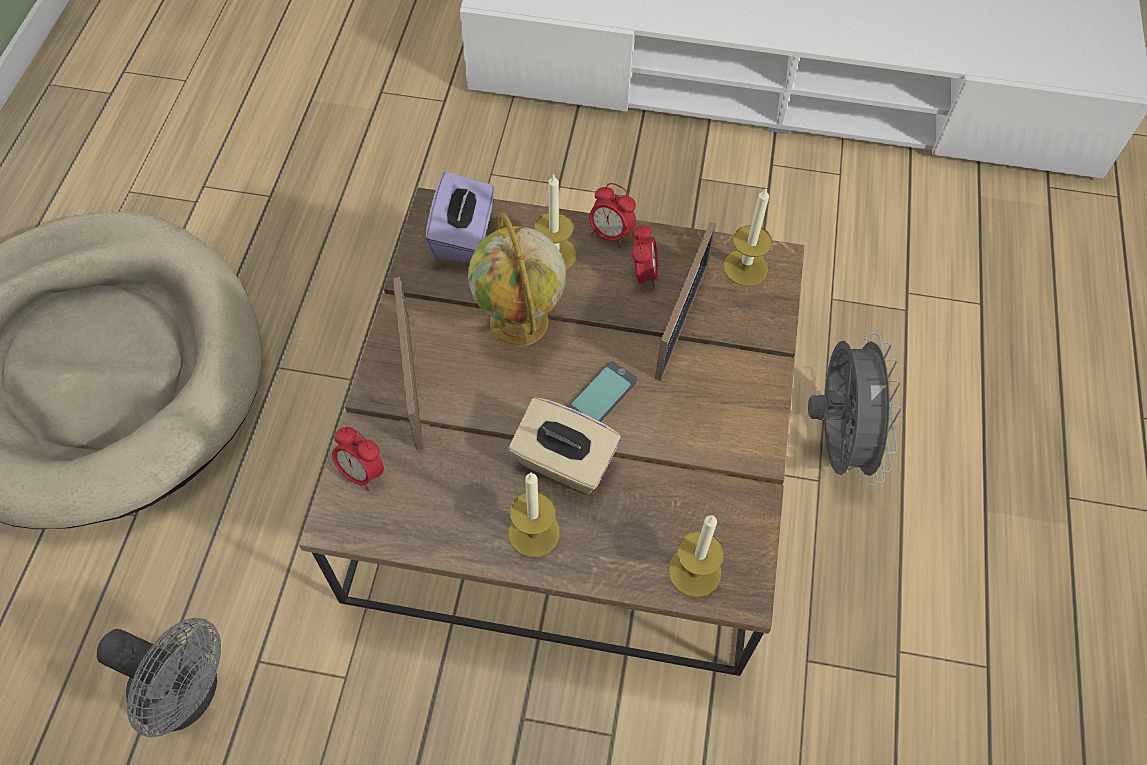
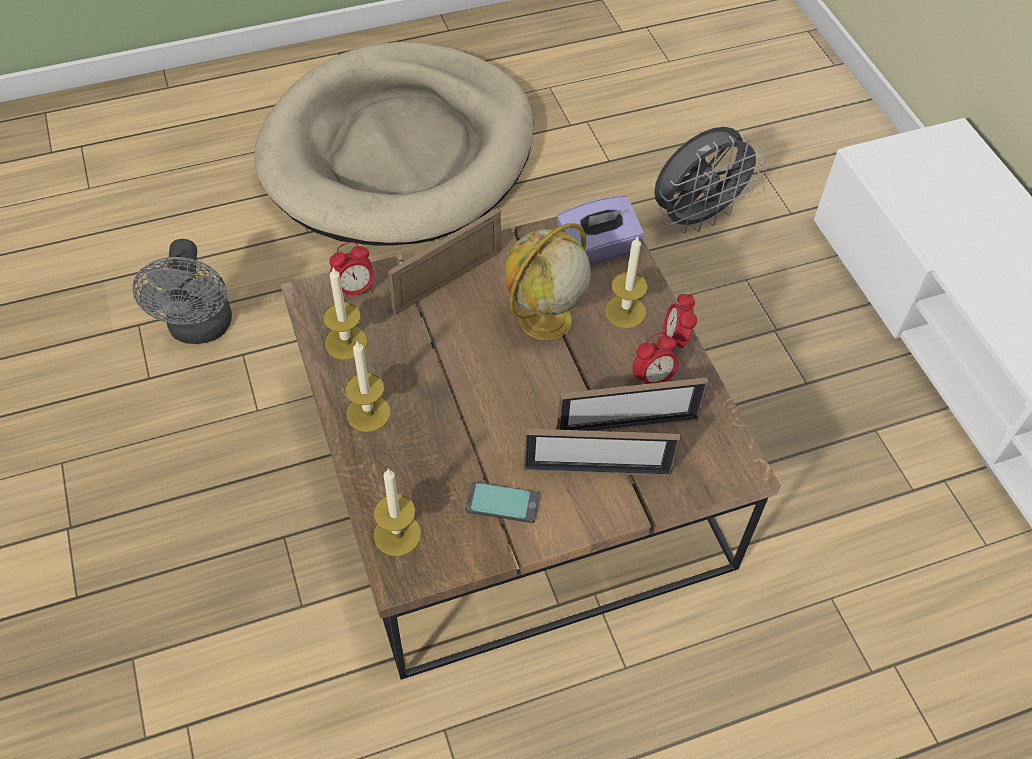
camera: 60 degrees right, 5 degrees down
alarm clock [332,427,384,491] -> alarm clock turned 120 degrees counterclockwise [329,242,374,301]
beige tissue box [509,397,621,494] -> none
phone [568,361,637,422] -> phone moved to [465,482,540,523]
candle [723,189,772,286] -> candle moved to [323,267,367,360]
grey fan [808,332,902,485] -> grey fan moved to [654,127,765,234]
none -> picture frame [523,429,680,476]

